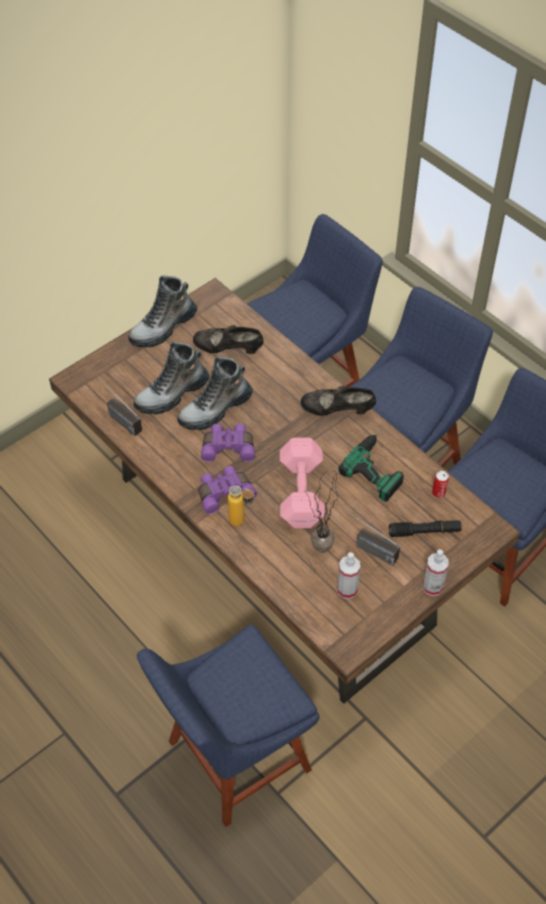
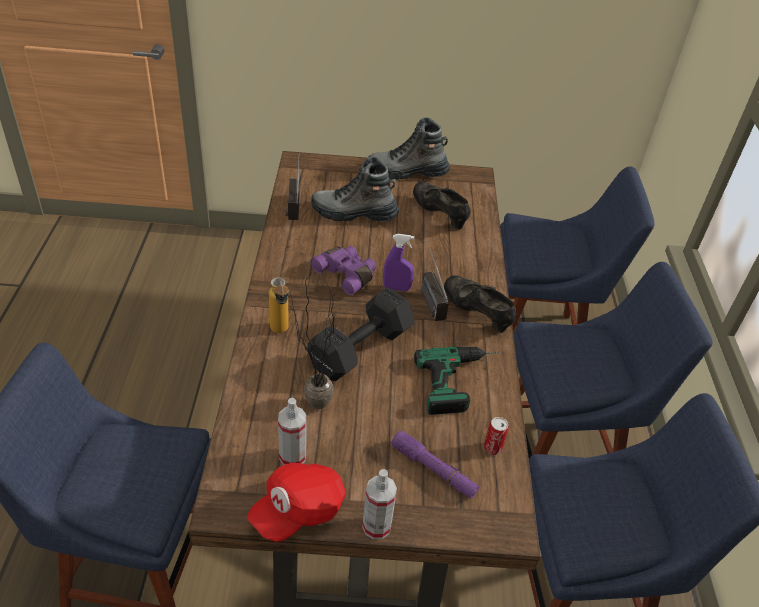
camera: 40 degrees right, 10 degrees down
boot [177,357,253,430] -> none
purple binoculars [198,466,257,514] -> none
pink dumbbell [280,438,325,528] -> black dumbbell [307,288,414,381]
radio [343,508,400,565] -> radio moved to [421,243,449,321]
black flashlight [389,520,462,537] -> purple flashlight [391,431,479,498]
none -> red cap [247,463,346,542]
none -> purple spray bottle [383,234,415,291]

